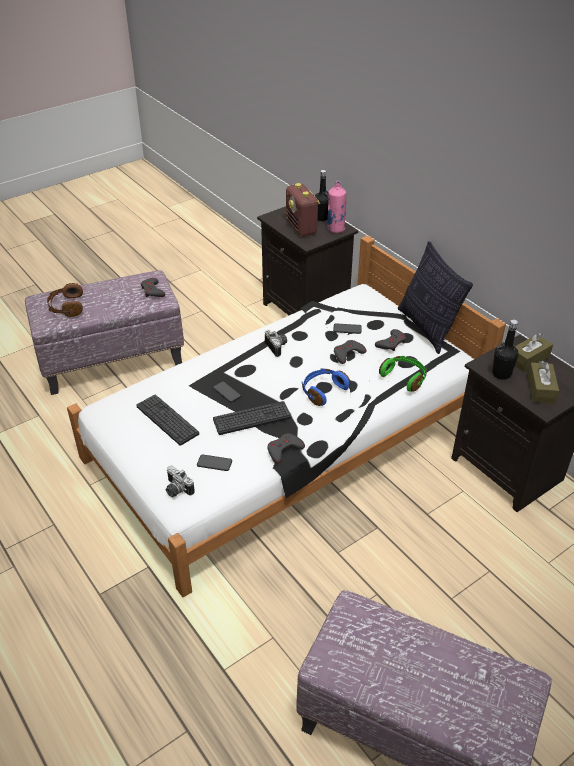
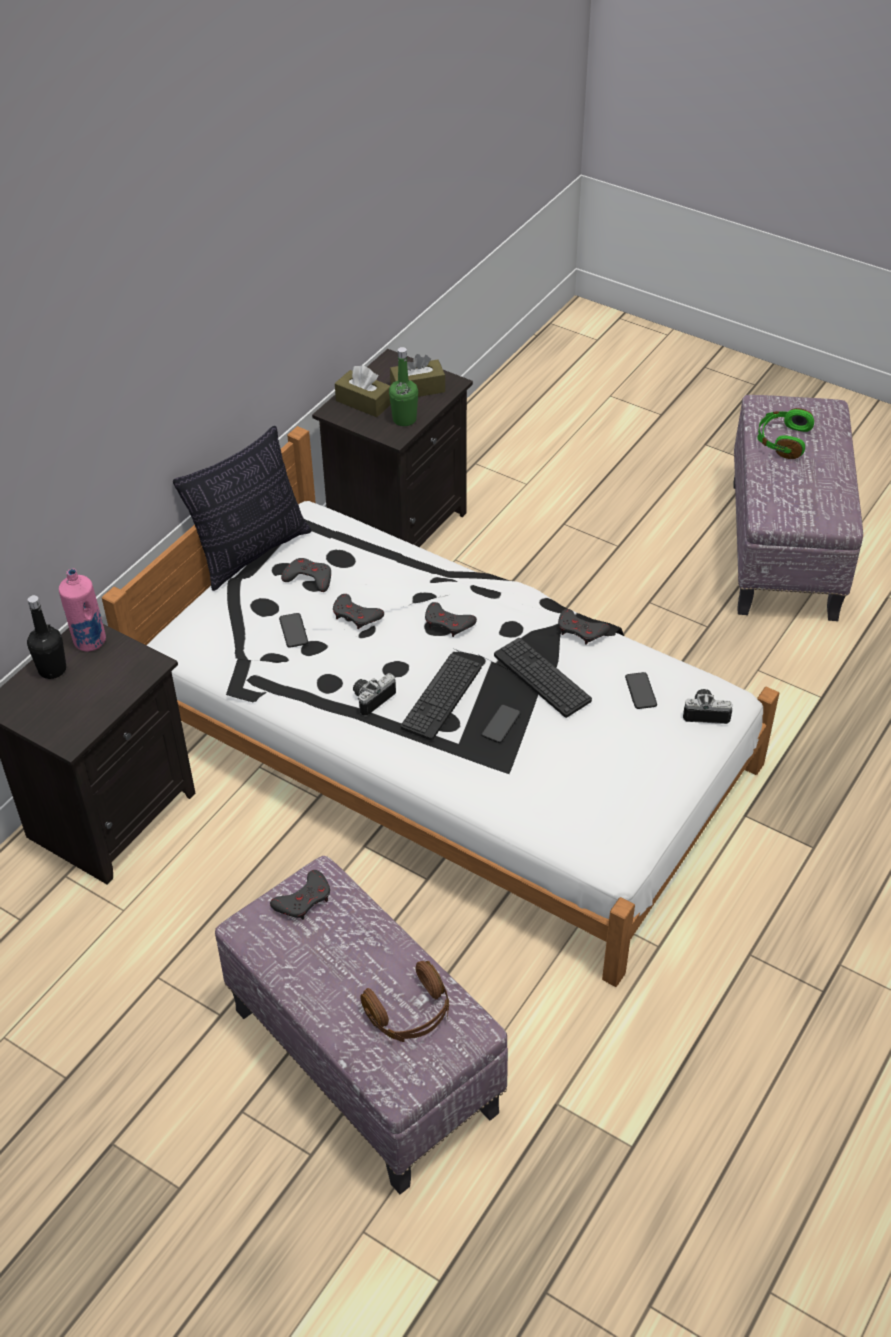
camera: 110 degrees left, 5 degrees up
keyboard [136,394,199,446] -> keyboard moved to [401,654,482,741]
camera [166,466,195,497] -> camera turned 105 degrees counterclockwise [683,689,732,724]
radio [286,183,320,237] -> none
blue headphones [302,368,350,406] -> grey game controller [425,602,477,637]
green headphones [379,356,427,392] -> green headphones moved to [757,408,814,459]
black bottle [492,320,518,380] -> green bottle [389,347,418,426]

